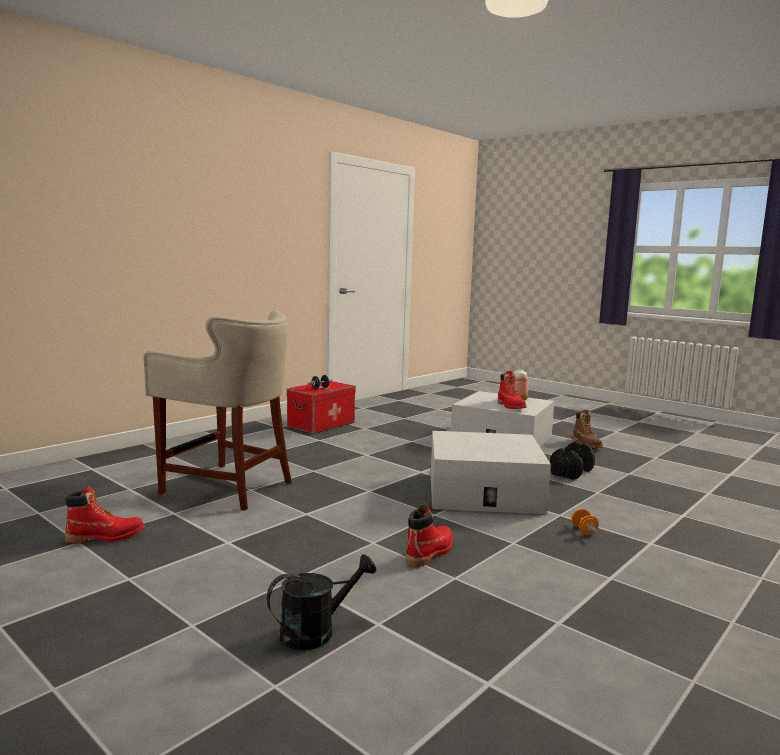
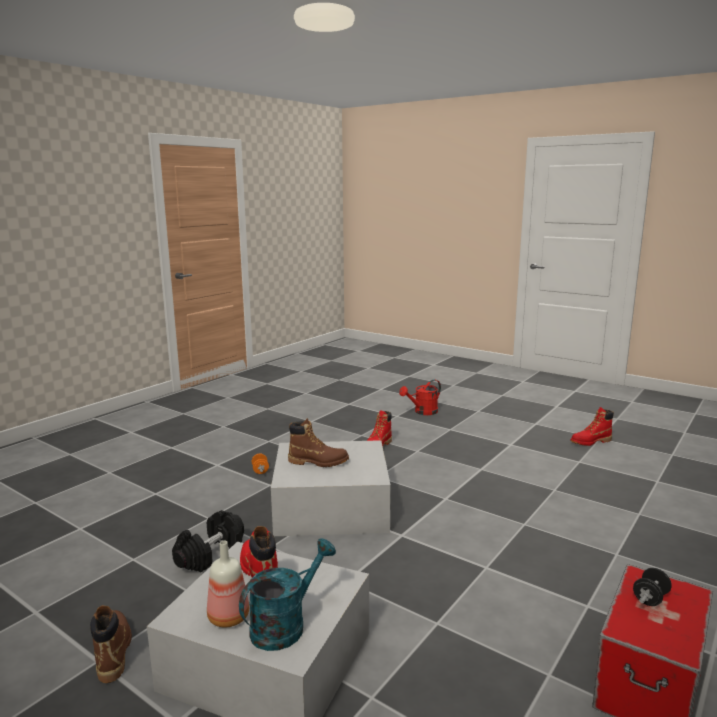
camera: 175 degrees right, 5 degrees up
beige stool [143,310,292,511] -> none
black watering can [267,554,377,650] -> red watering can [399,380,441,415]
none -> turquoise watering can [239,538,336,651]
none -> brown boot [288,418,349,467]

